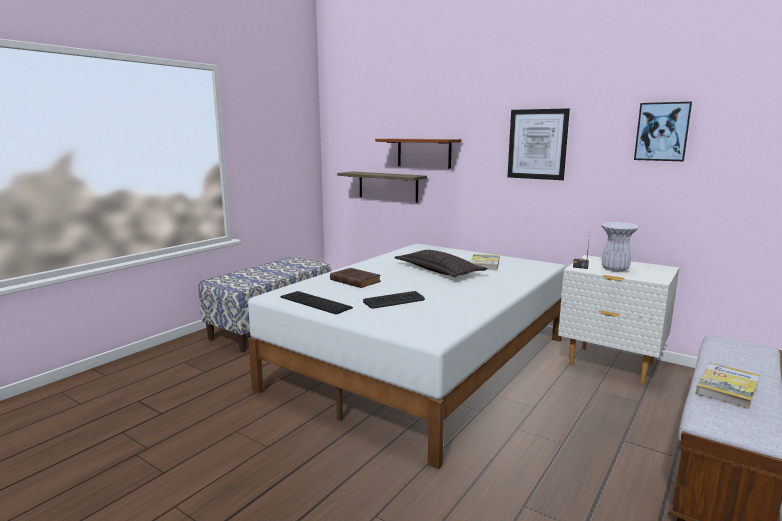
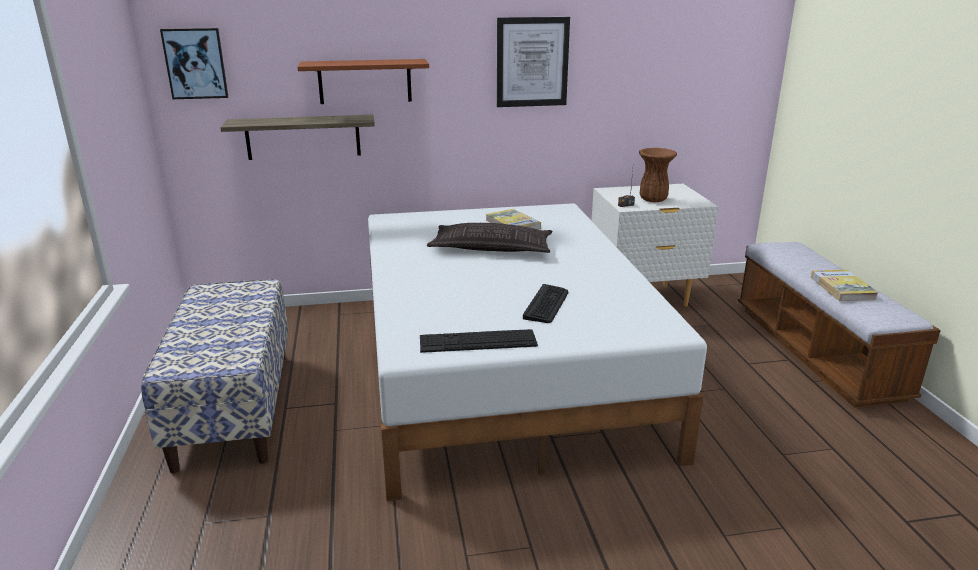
camera: 45 degrees left, 10 degrees up
brown book [330,268,381,288] -> none
white vase [601,222,639,272] -> brown vase [639,148,677,202]
picture [634,102,692,161] -> picture moved to [160,28,228,99]

